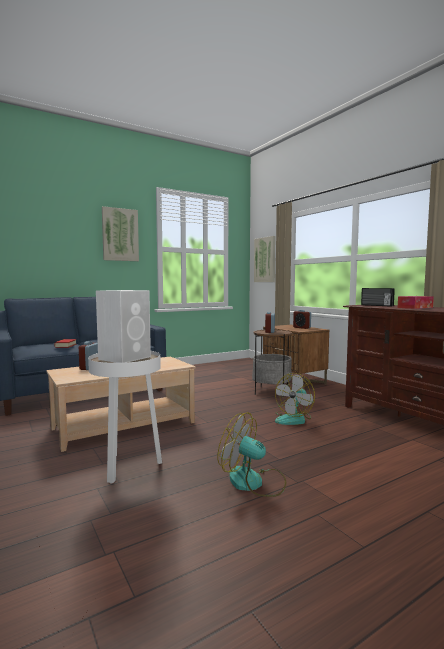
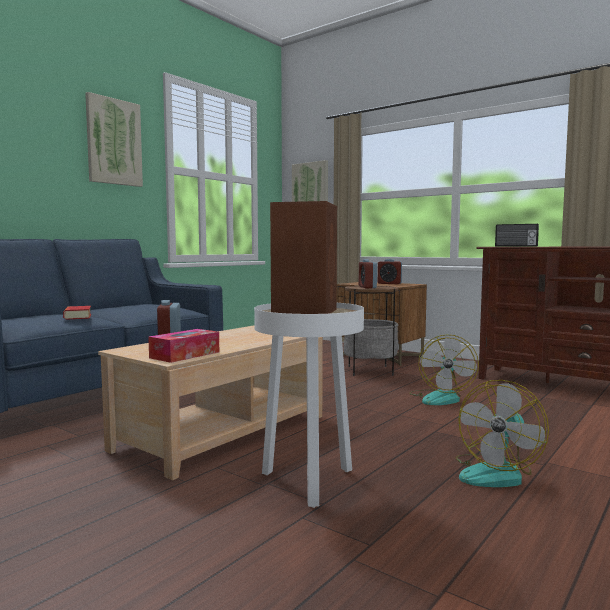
camera: 20 degrees left, 0 degrees up
white speaker [96,290,151,363] -> brown speaker [270,201,337,314]
fan [217,412,286,497] -> fan turned 60 degrees counterclockwise [456,380,549,487]
tissue box [398,296,434,309] -> tissue box moved to [148,329,219,363]

